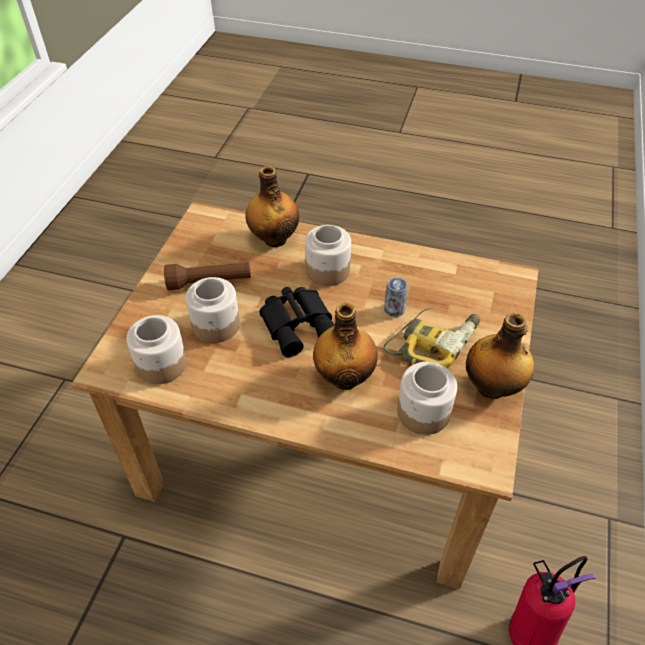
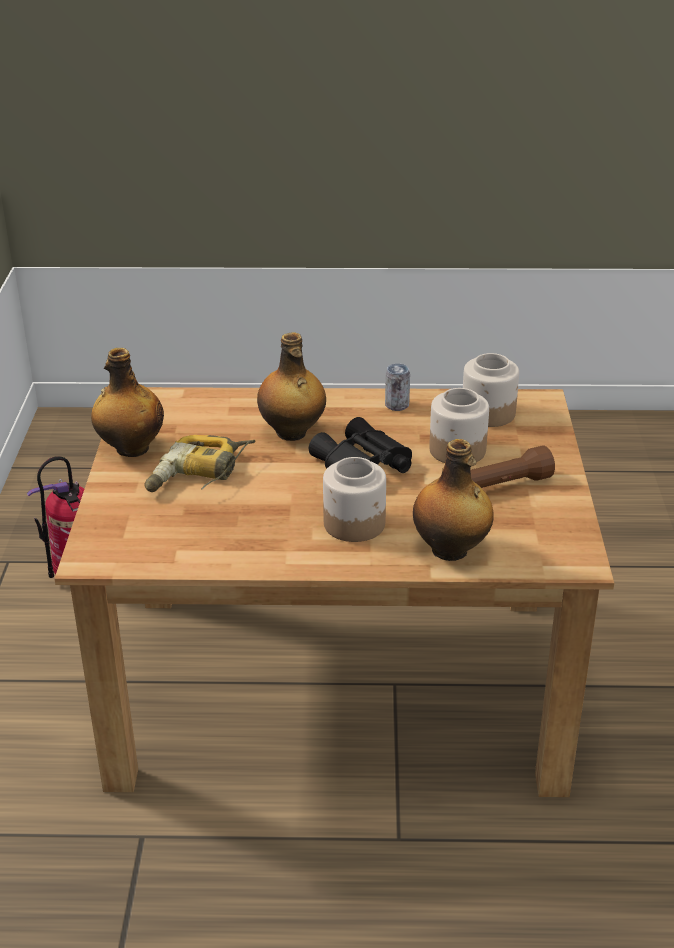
camera: 165 degrees right, 15 degrees down
can [384,277,408,317] -> can moved to [385,363,410,411]
jar [397,362,457,435] -> none

